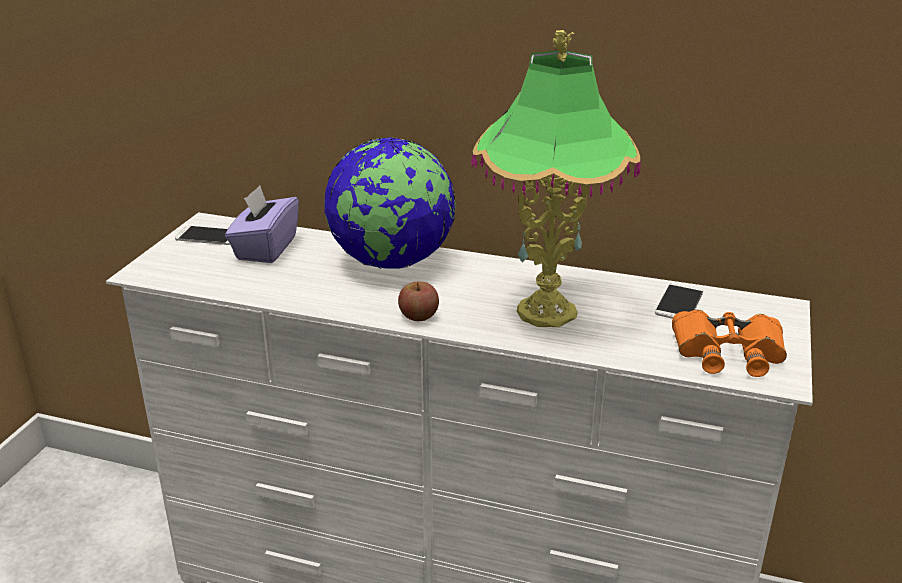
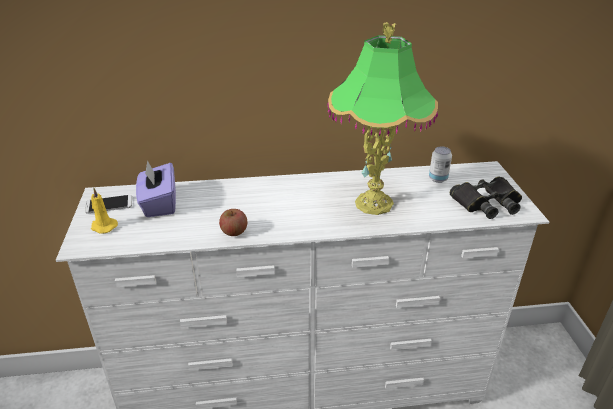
camera: 25 degrees left, 5 degrees up
globe [324,137,455,269] -> none
apple [398,282,439,321] -> apple moved to [219,209,247,236]
phone [655,283,703,319] -> can [429,147,452,183]
orange binoculars [672,309,787,377] -> black binoculars [450,177,522,219]
none -> yellow candle [91,188,118,234]

